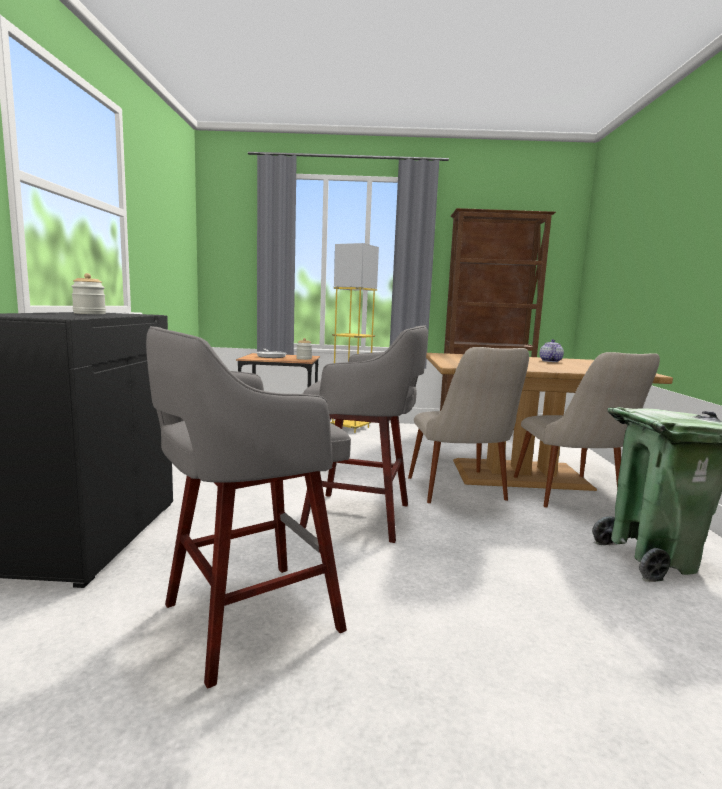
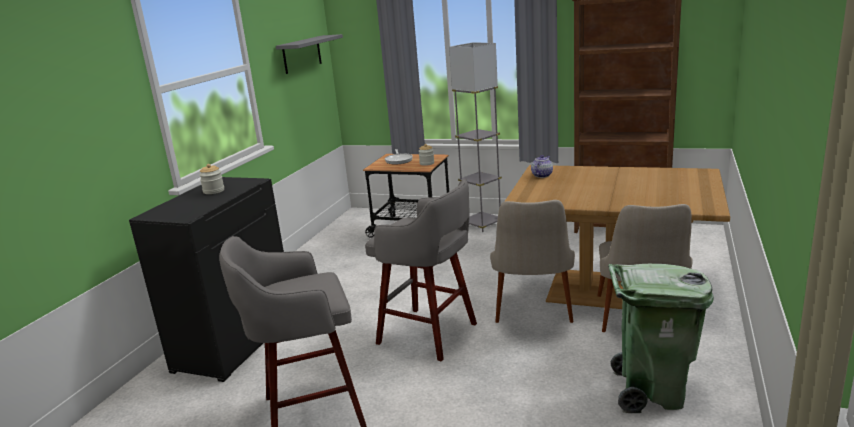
camera: 20 degrees right, 10 degrees up
yellow floor lamp [330,243,379,433] -> grey floor lamp [449,42,502,232]
teapot [540,339,564,362] -> teapot moved to [531,155,553,178]
none -> grey shelf [276,34,343,74]

